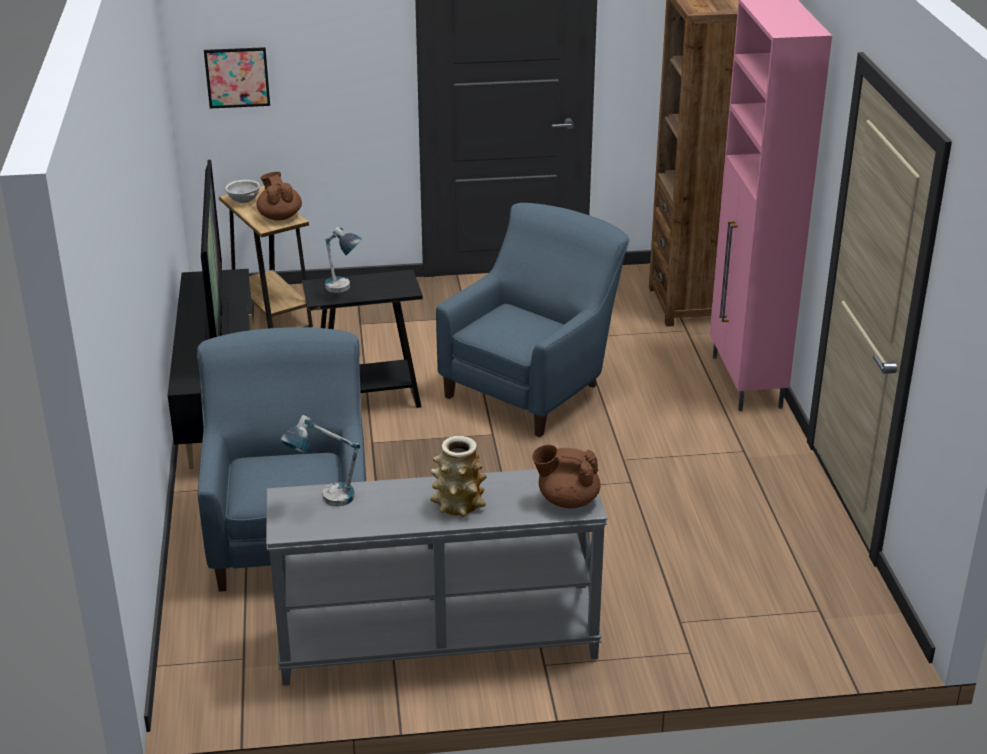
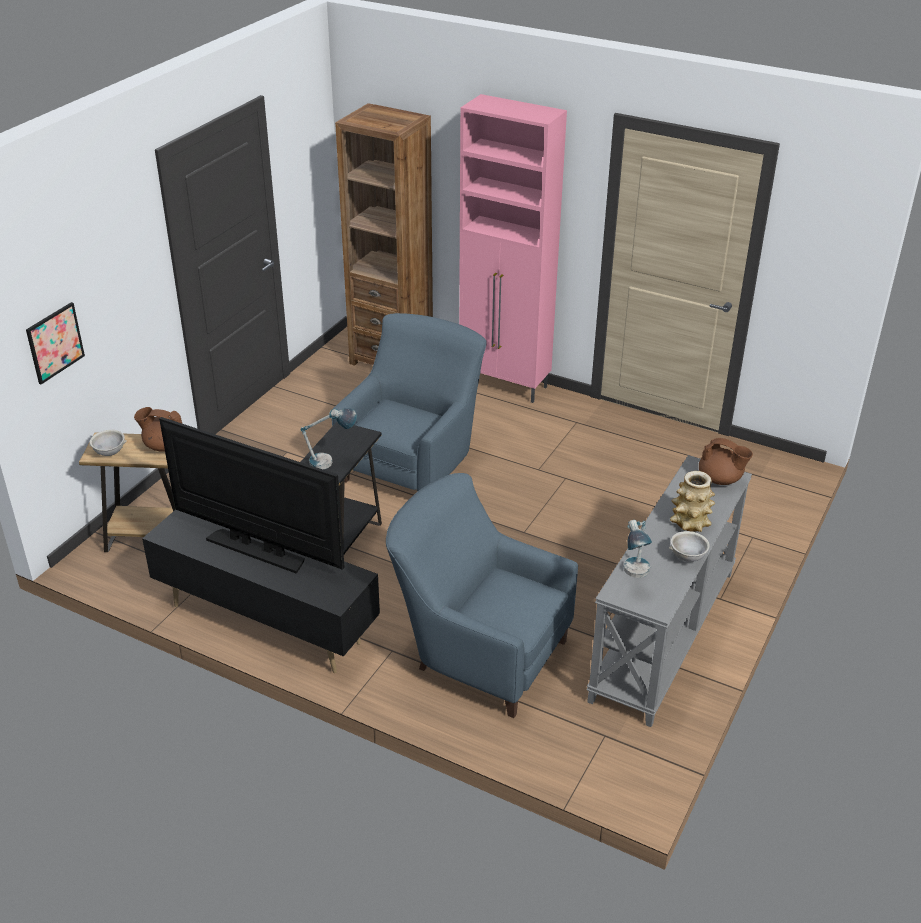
camera: 55 degrees left, 5 degrees up
blue armchair [436,203,629,437] -> blue armchair turned 45 degrees clockwise [332,313,487,491]
brown teapot [532,445,601,508] -> brown teapot turned 105 degrees counterclockwise [699,438,753,485]
none -> grey bowl [669,531,710,562]

